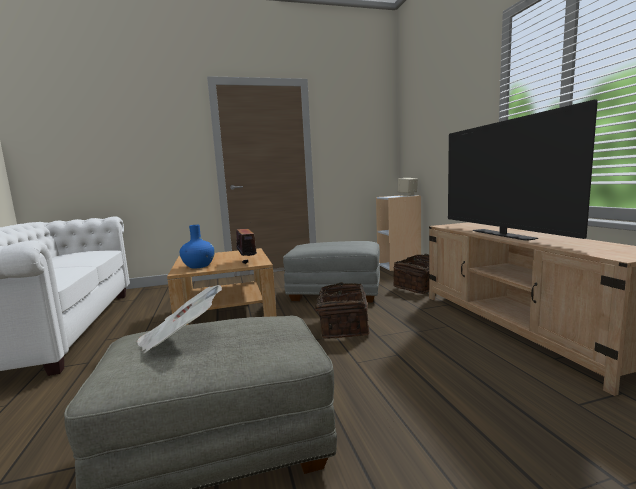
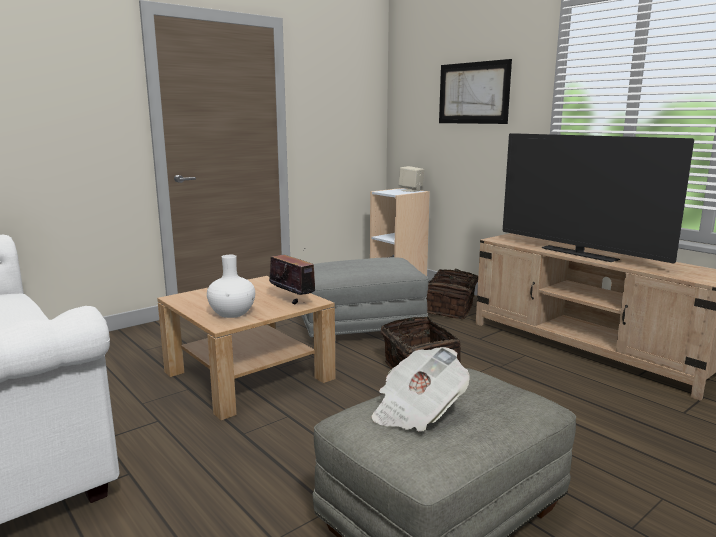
camera: 25 degrees left, 5 degrees up
blue vase [180,225,215,268] -> white vase [207,255,255,318]
none -> picture [439,59,512,124]

